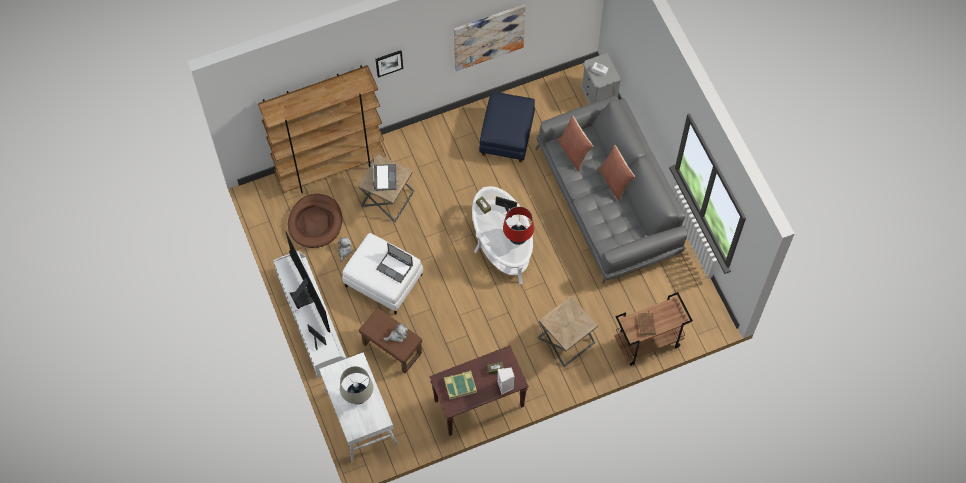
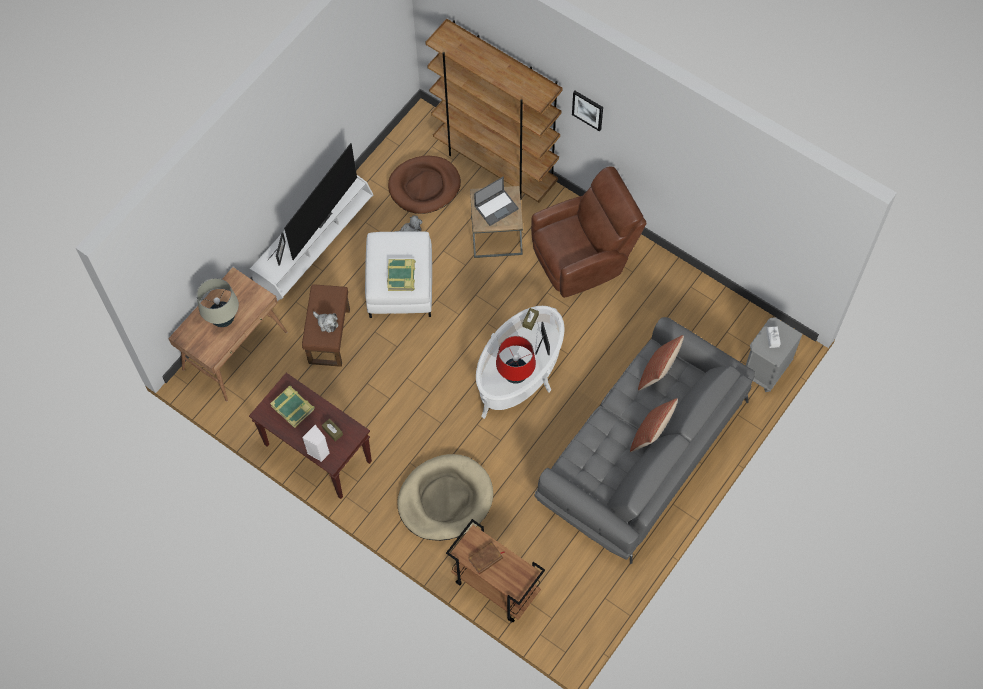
camera: 60 degrees right, 0 degrees up
white desk [319,352,398,463] -> brown desk [168,267,287,402]
laptop [376,243,413,283] -> book [387,259,416,291]
picture [454,4,525,71] -> none
blue ottoman [479,92,535,162] -> none
brown side table [538,296,598,367] -> beige dog bed [397,454,493,541]
none -> brown armchair [531,167,647,298]

